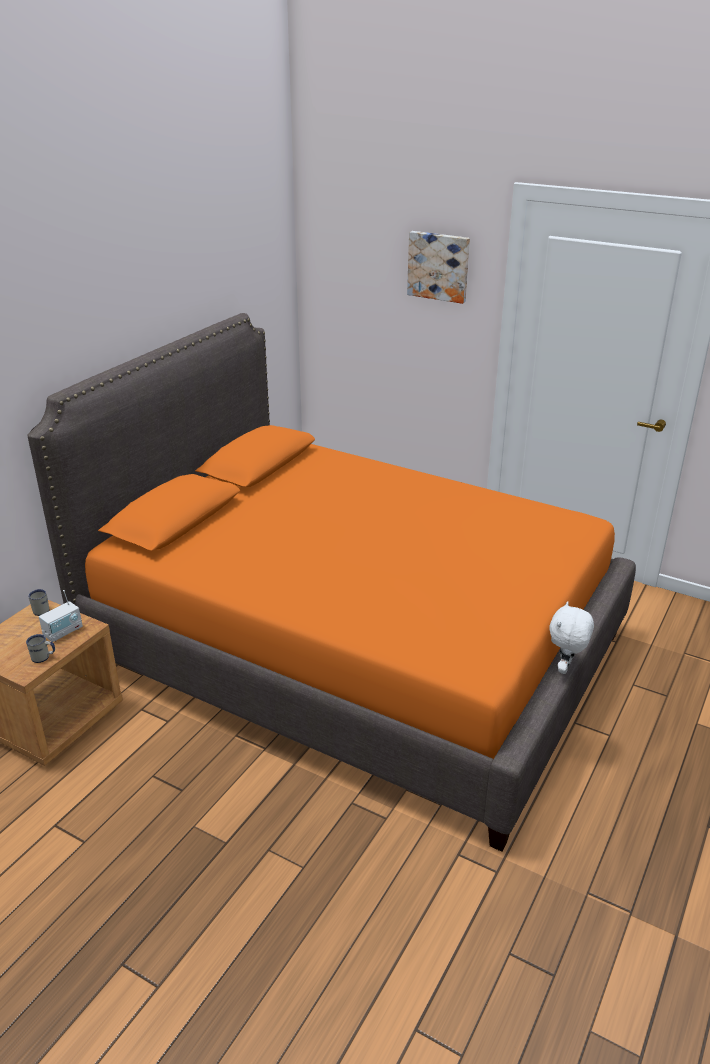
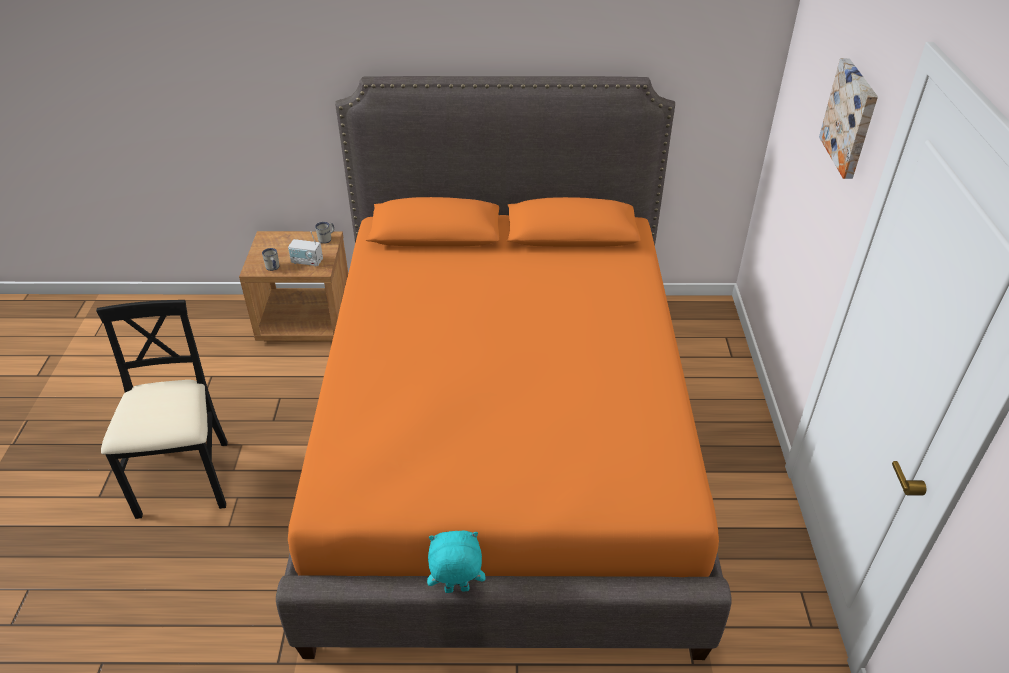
camera: 60 degrees right, 10 degrees up
white plush toy [549,601,594,674] -> turquoise plush toy [427,531,485,593]
none -> black chair [96,300,228,519]

